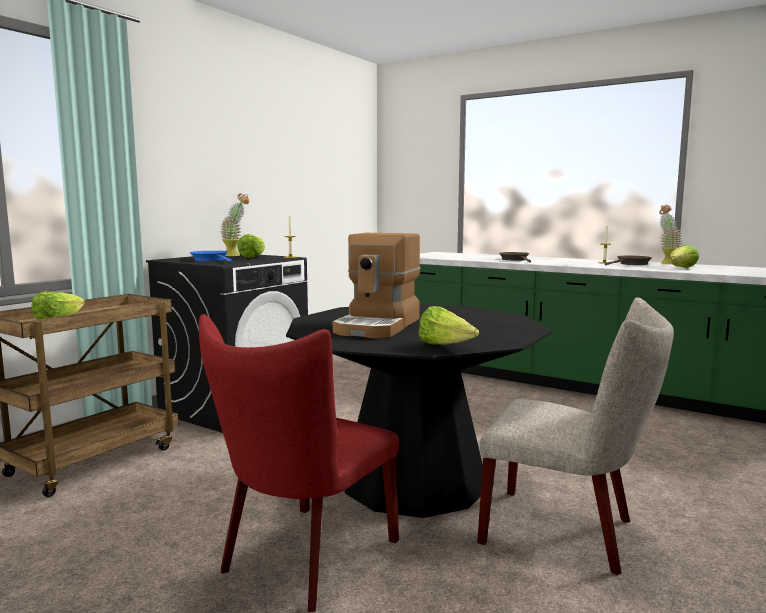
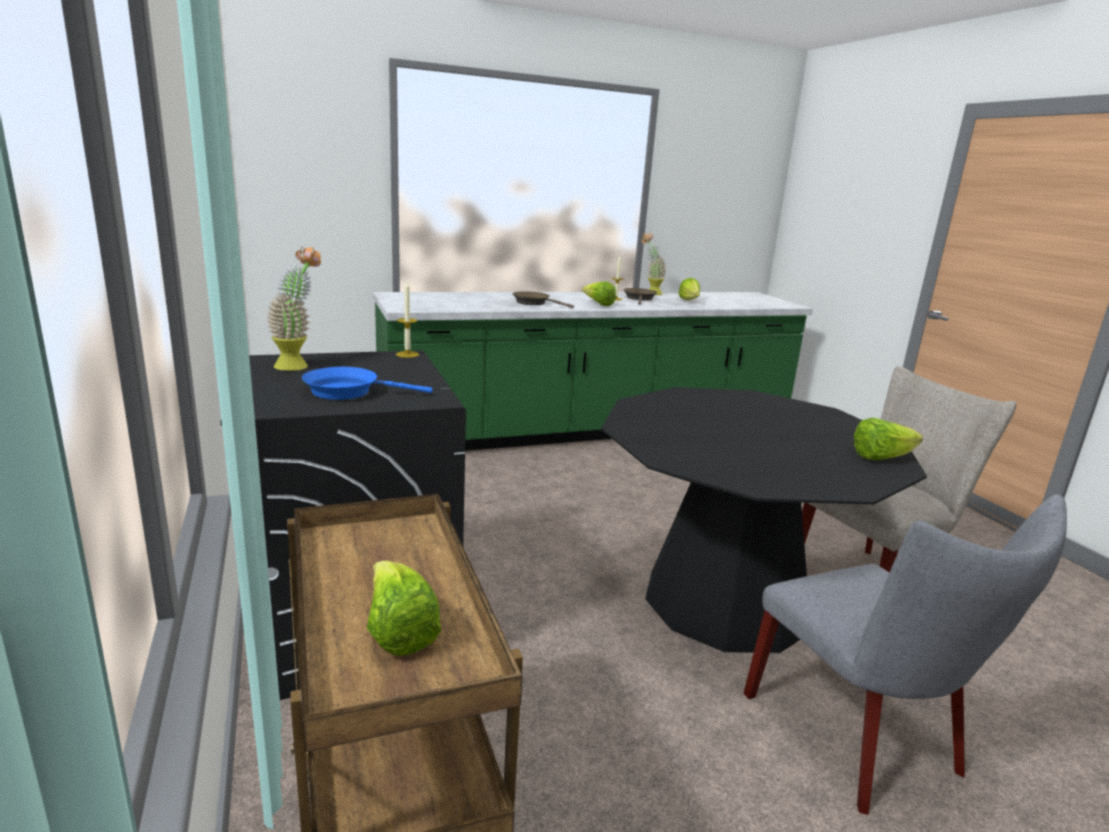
camera: 55 degrees left, 10 degrees up
red chair [199,314,399,612] -> grey chair [743,494,1067,815]
lettuce [237,234,265,258] -> lettuce moved to [582,281,616,306]
coffee machine [333,233,420,338] -> none

